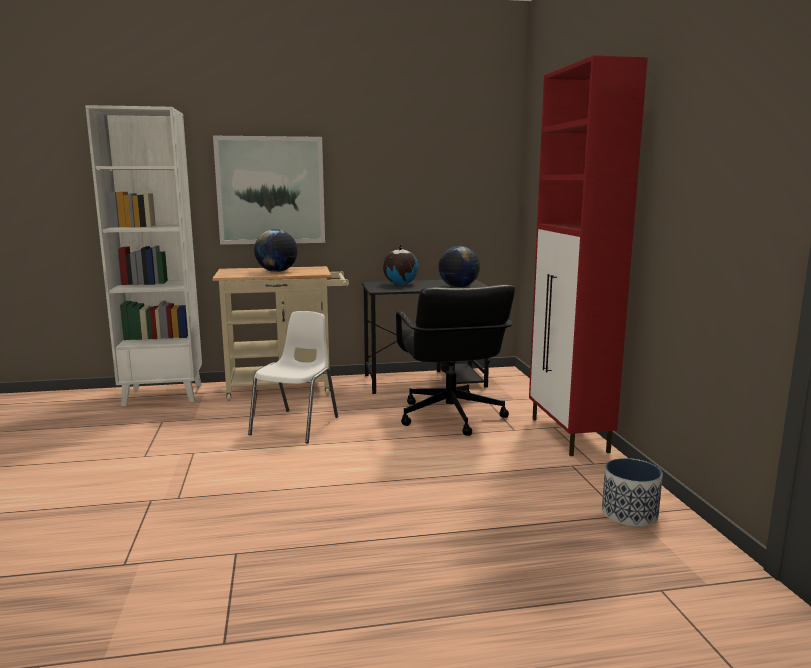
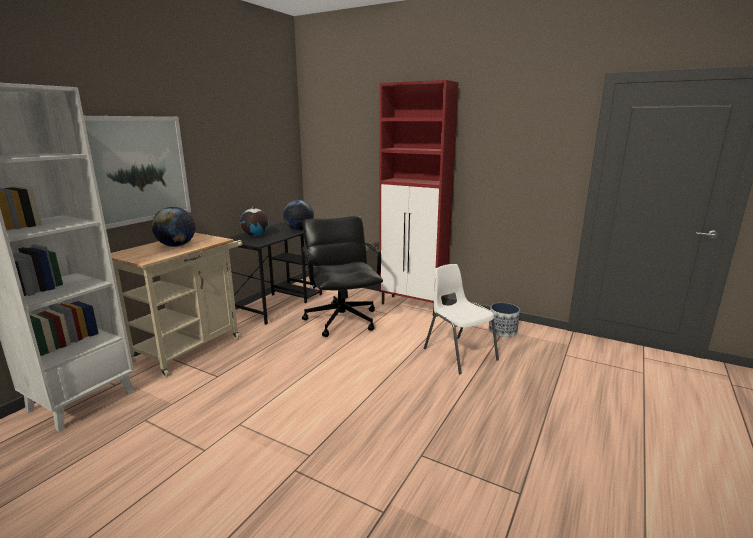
camera: 50 degrees left, 5 degrees up
white chair [248,311,338,443] -> white chair moved to [424,264,499,374]
black office chair [396,285,515,436] -> black office chair turned 135 degrees counterclockwise [302,216,383,337]

